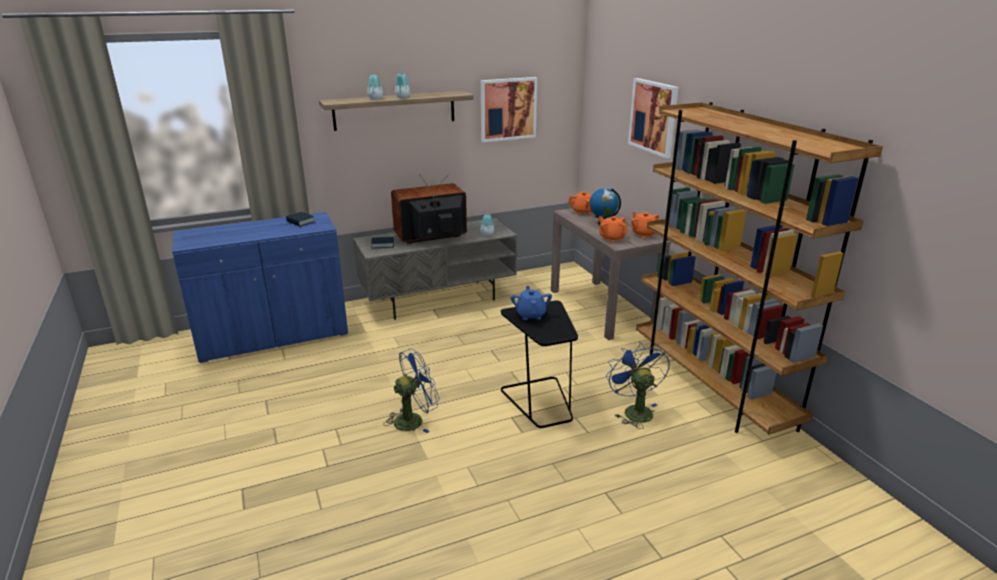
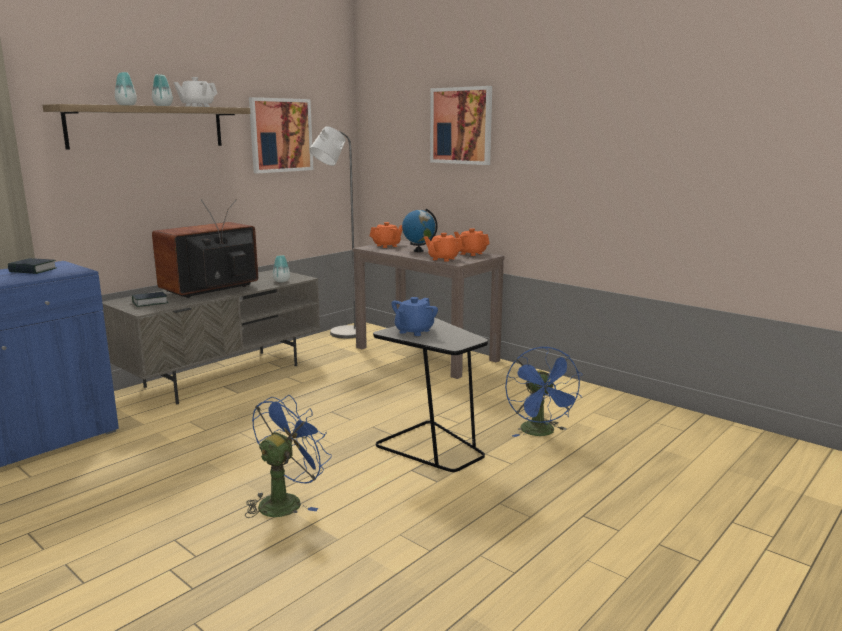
camera: 25 degrees left, 10 degrees down
blue teapot [511,286,552,320] -> blue teapot turned 120 degrees counterclockwise [391,297,438,336]
blue fan [606,342,670,429] -> blue fan turned 150 degrees counterclockwise [505,346,583,437]
brown bookcase [636,102,883,435] -> none
none -> white teapot [173,77,217,107]
none -> grey floor lamp [309,126,356,339]

